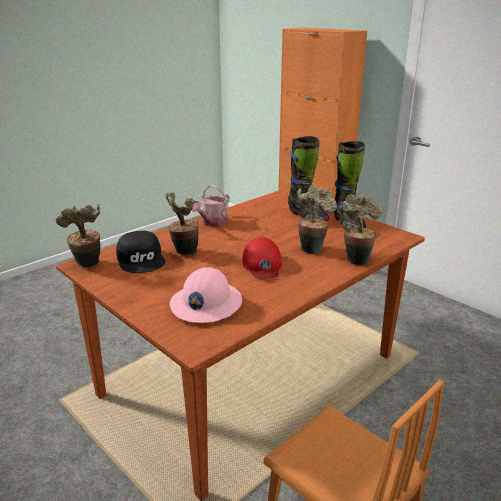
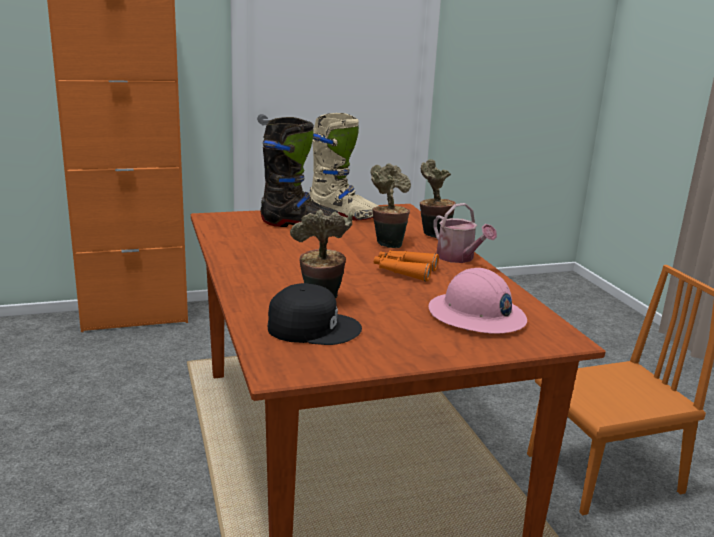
camera: 65 degrees left, 5 degrees down
potted plant [56,204,100,267] -> none
watering can [191,185,229,227] -> watering can moved to [433,203,497,263]
red cap [242,237,282,279] -> orange binoculars [374,250,439,282]
black boot [334,141,366,230] -> beige boot [310,113,379,221]

